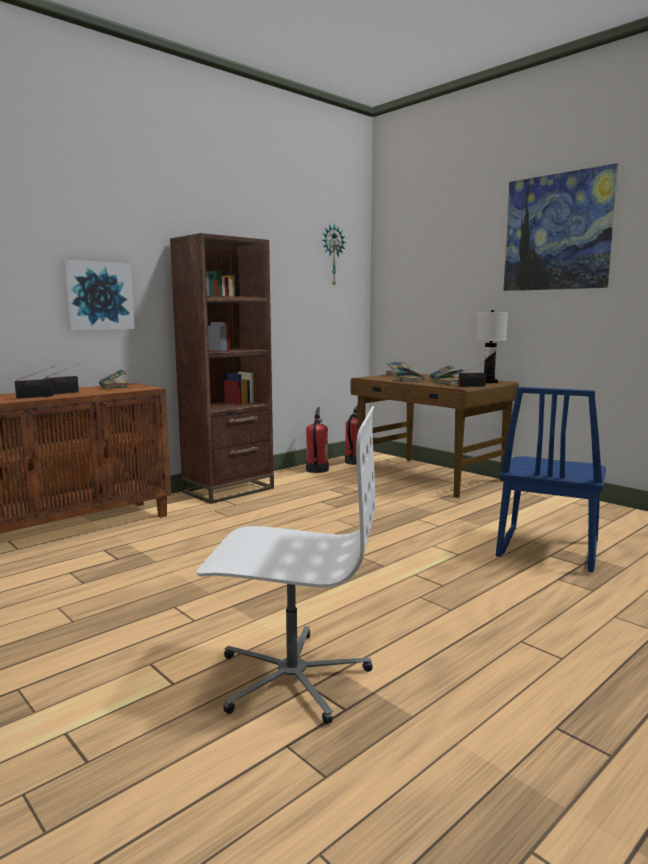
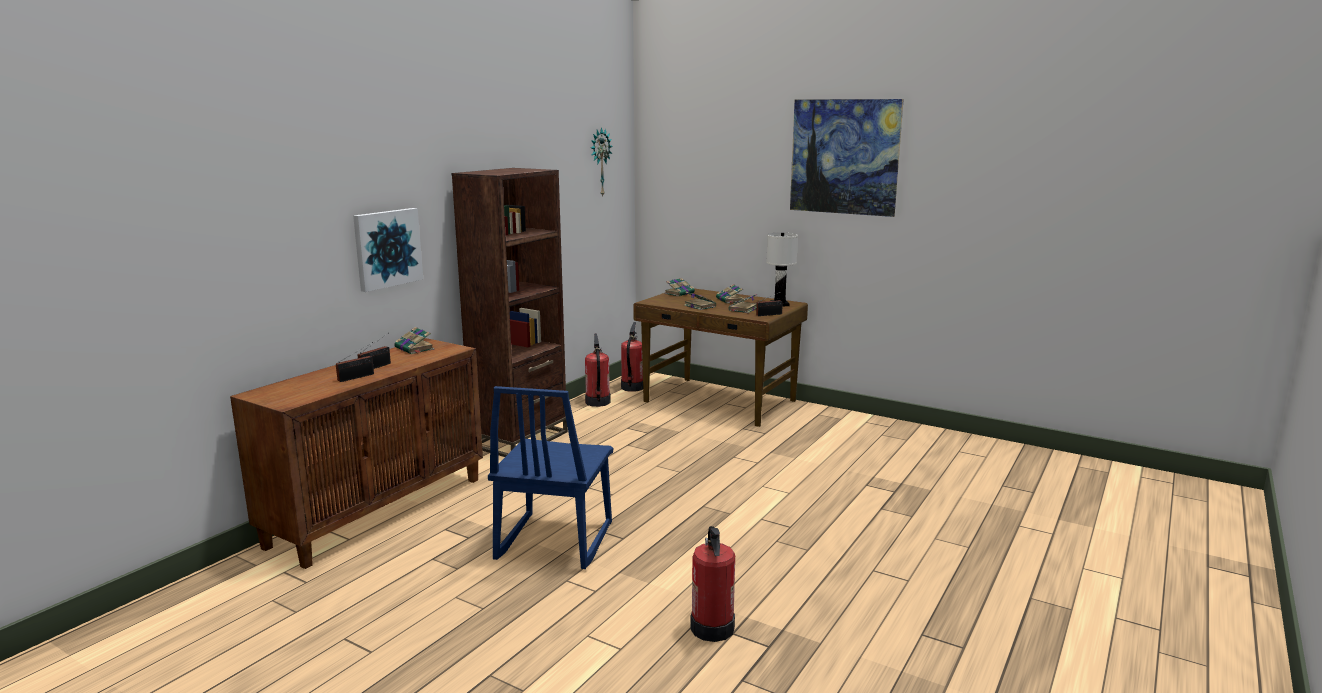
camera: 15 degrees left, 5 degrees up
white office chair [197,406,375,724] -> fire extinguisher [690,526,735,642]
blue chair [496,387,606,572] -> blue chair moved to [488,386,613,569]

